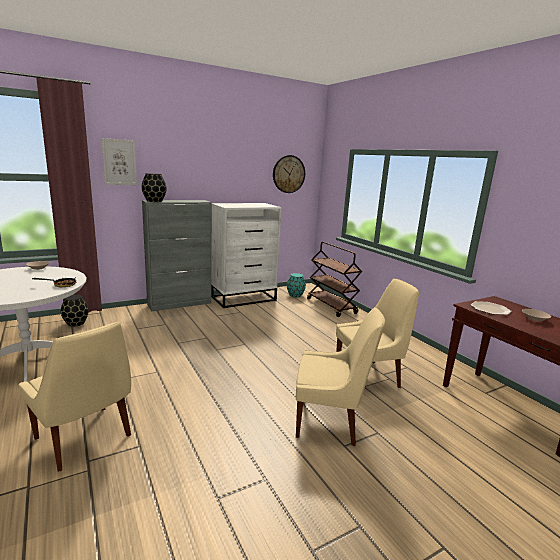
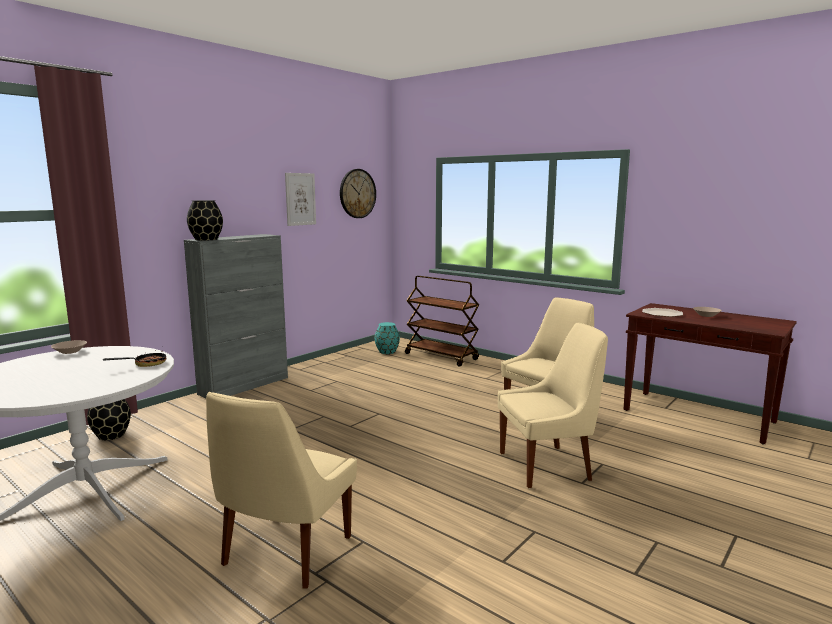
camera: 20 degrees left, 5 degrees down
beige chair [18,322,131,472] -> beige chair turned 90 degrees clockwise [206,392,357,589]
picture [101,138,137,185] -> picture moved to [285,173,316,226]
white dresser [212,203,282,308] -> none

